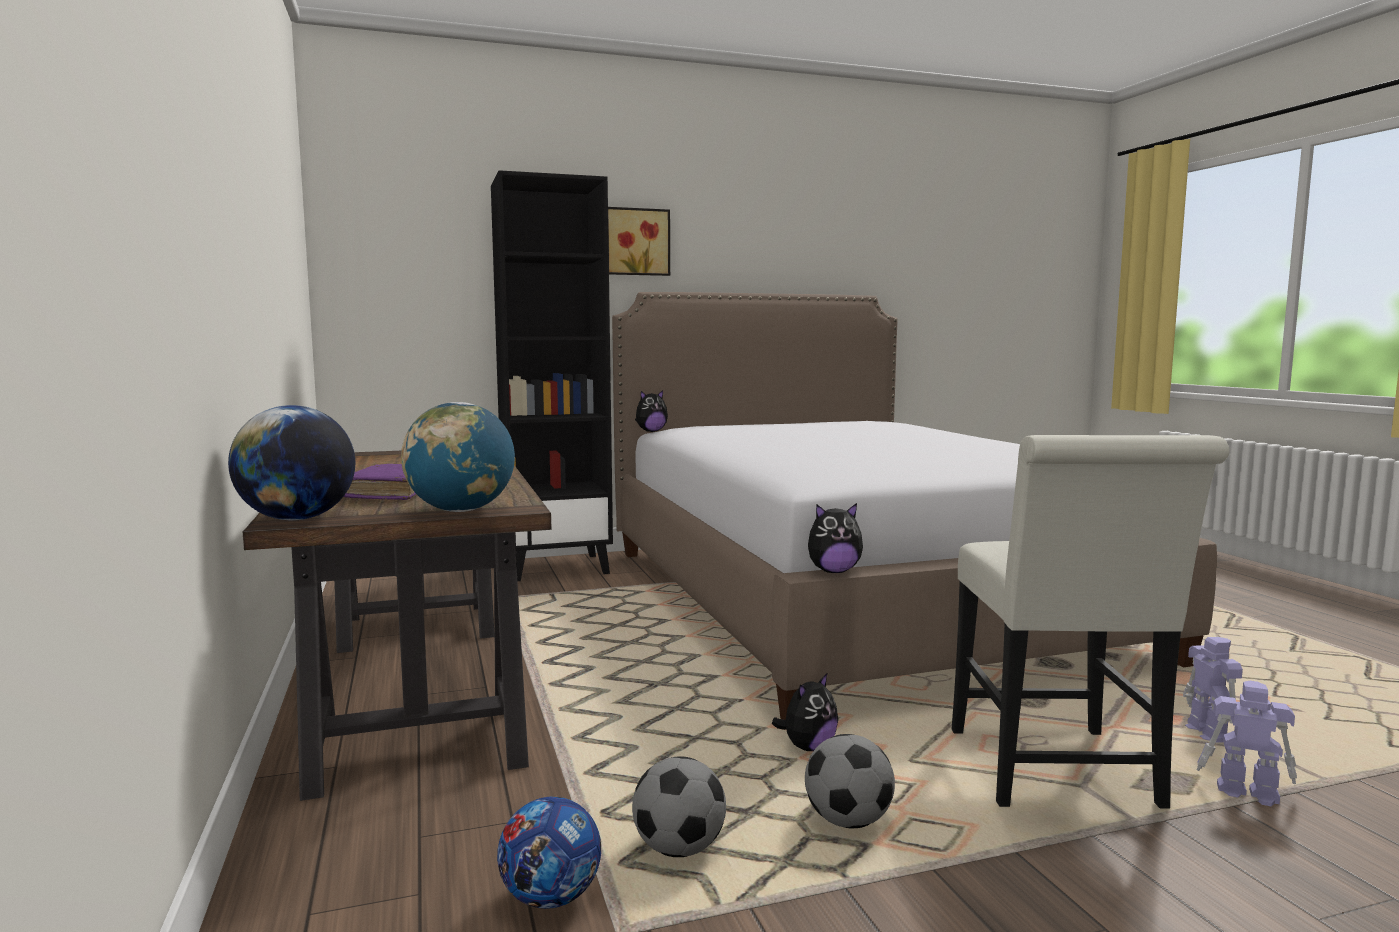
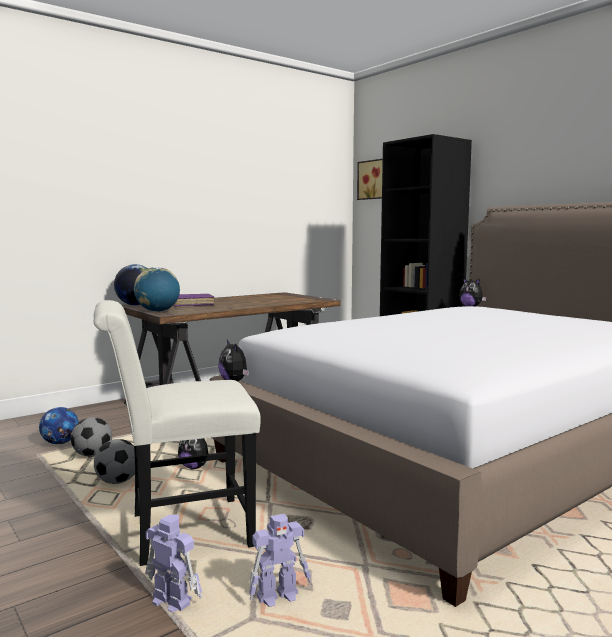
camera: 70 degrees right, 0 degrees up
picture [608,207,670,276] -> picture moved to [357,159,383,200]
toy robot [1196,681,1297,807] -> toy robot turned 60 degrees counterclockwise [145,514,202,612]

